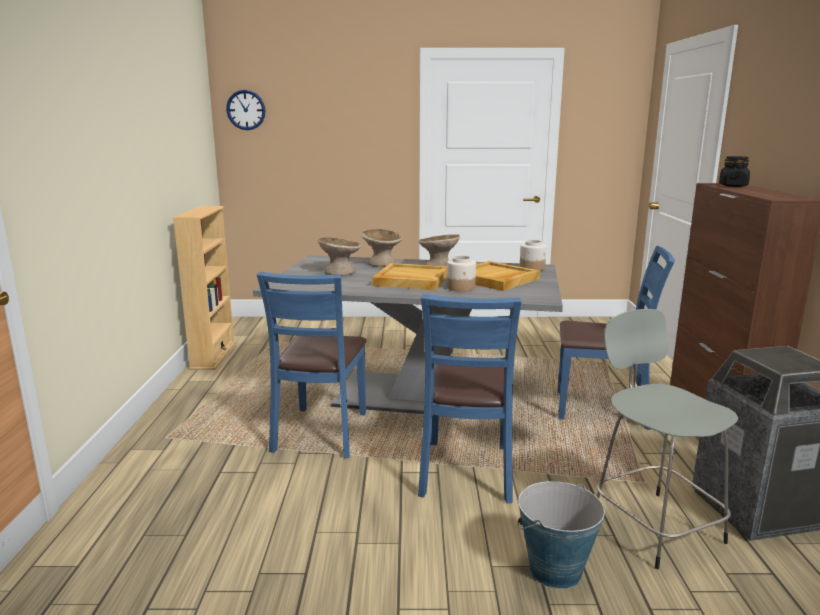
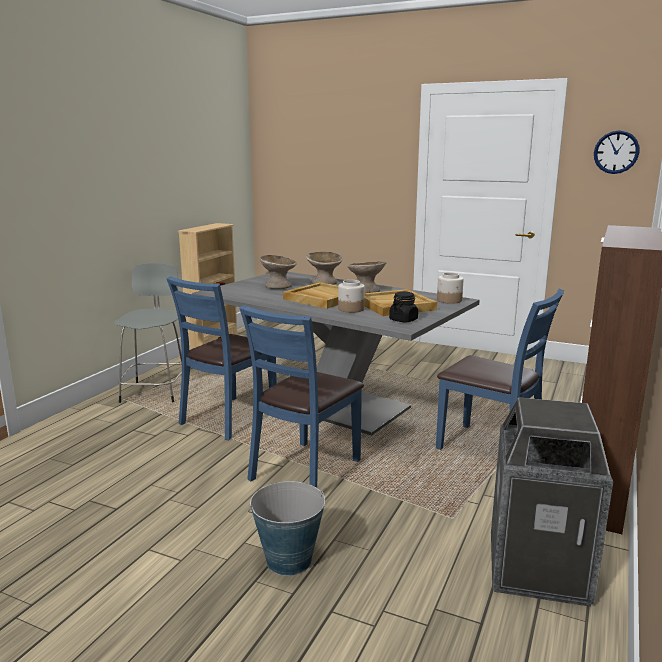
camera: 25 degrees right, 0 degrees up
wall clock [226,90,266,130] -> wall clock moved to [594,130,640,174]
grey stool [597,309,739,569] -> grey stool moved to [114,263,182,403]
black jar [719,156,750,187] -> black jar moved to [389,292,418,322]

